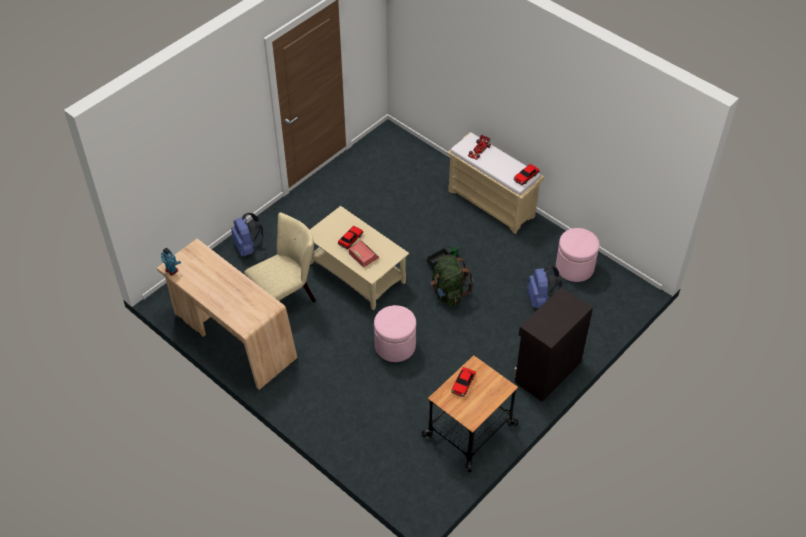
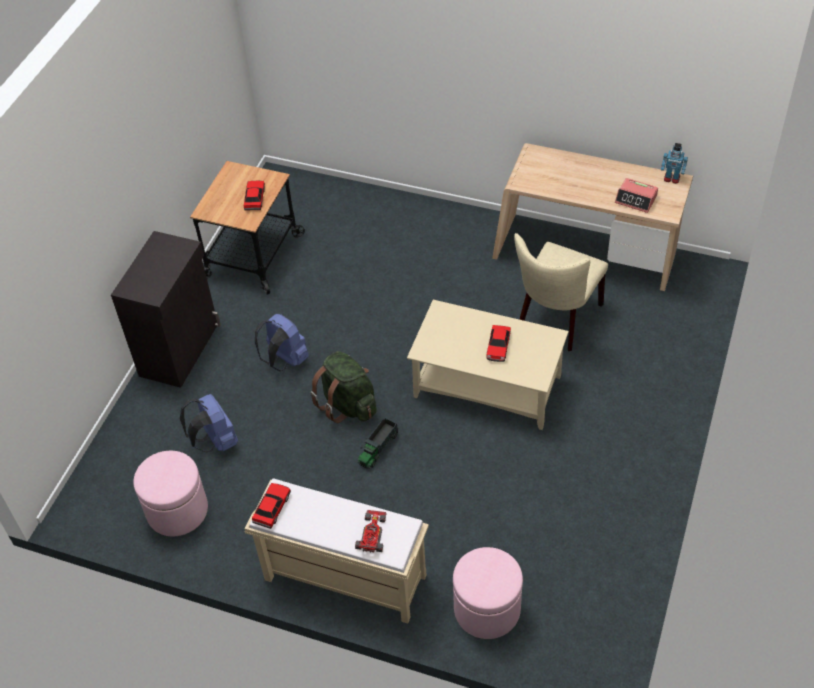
camera: 160 degrees right, 0 degrees up
blue backpack [231,213,264,256] -> blue backpack moved to [255,314,309,371]
alarm clock [349,240,379,267] -> alarm clock moved to [615,178,658,213]
pink ottoman [374,305,416,362] -> pink ottoman moved to [453,547,523,639]

